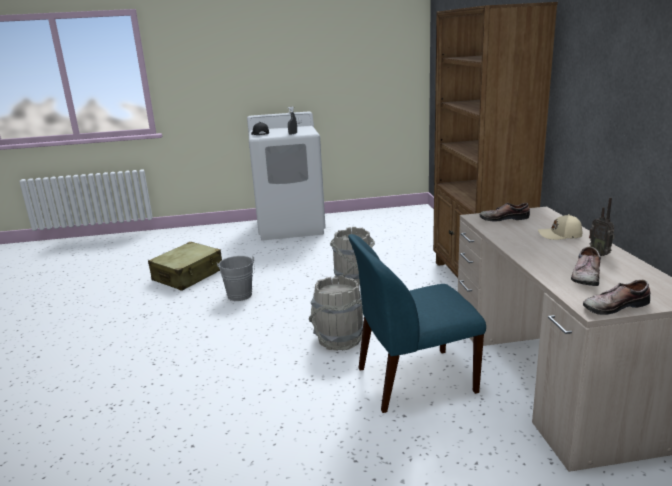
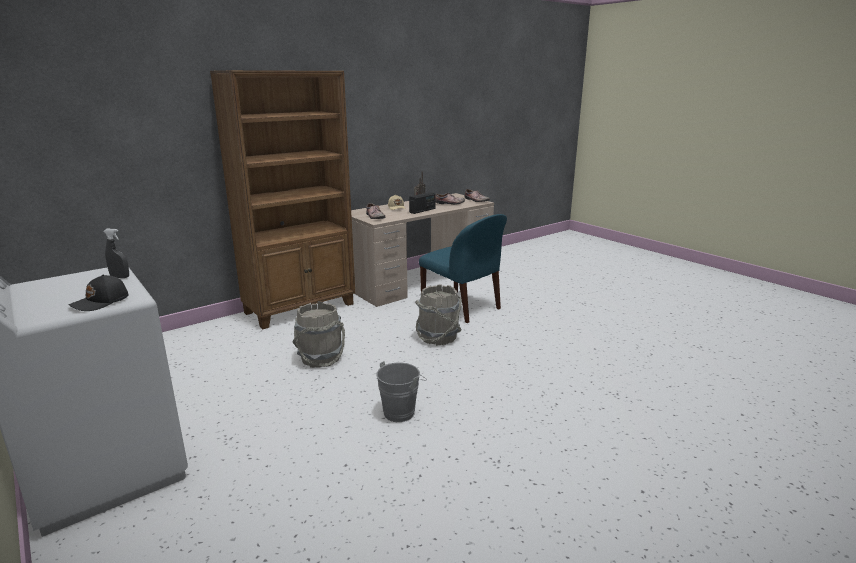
camera: 120 degrees left, 0 degrees up
beige suitcase [148,242,222,291] -> none
none -> radio [409,192,435,214]

